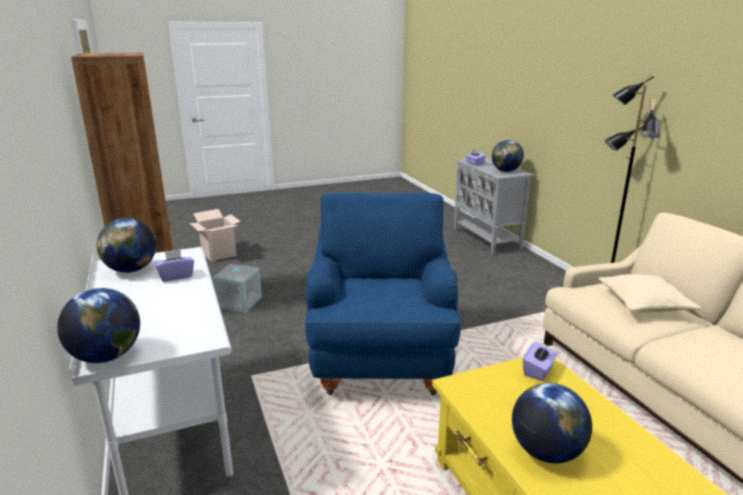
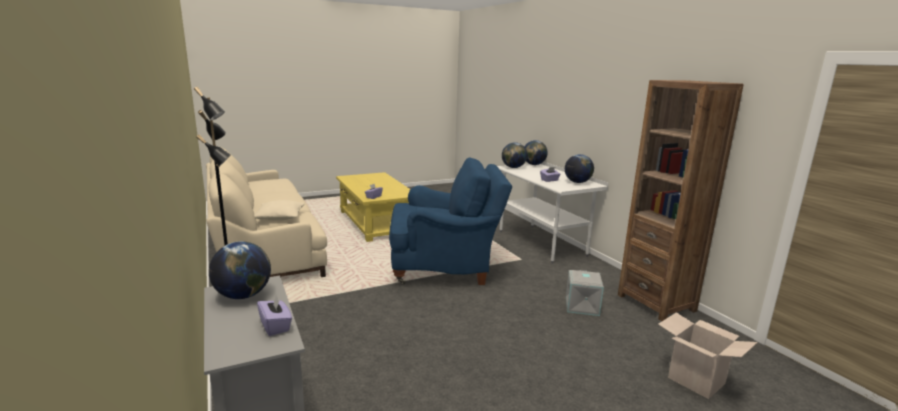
camera: 175 degrees right, 5 degrees down
blue armchair [305,193,461,396] -> blue armchair turned 90 degrees counterclockwise [389,157,512,285]
globe [512,383,592,463] -> globe moved to [502,142,527,168]

